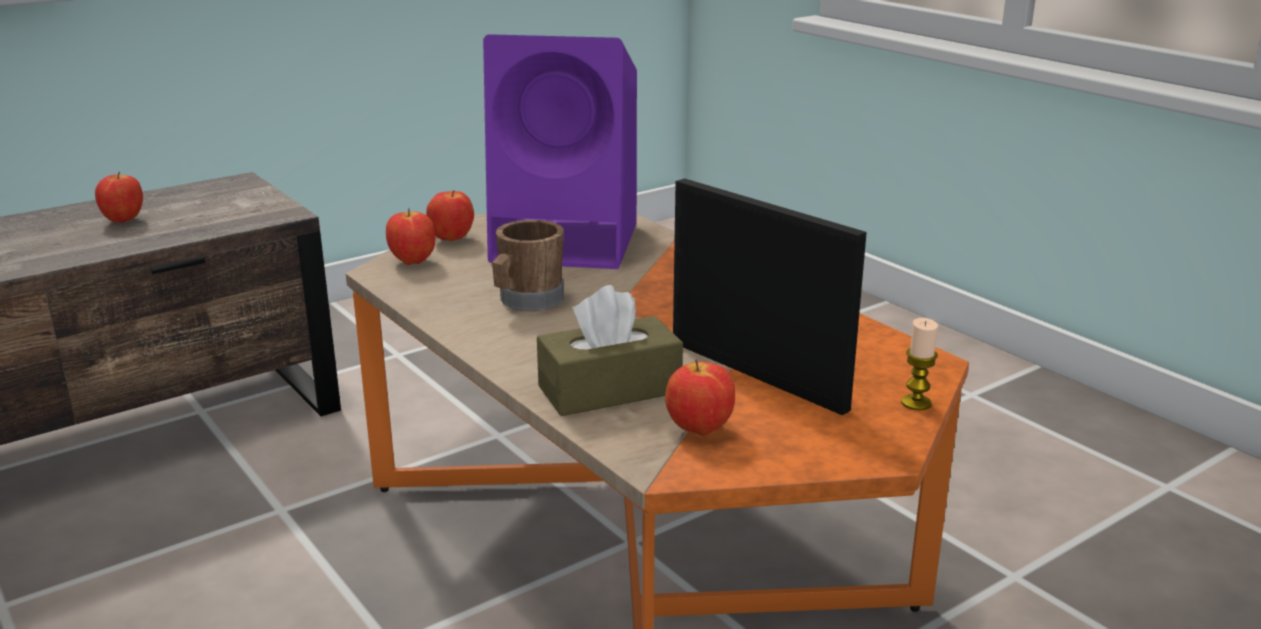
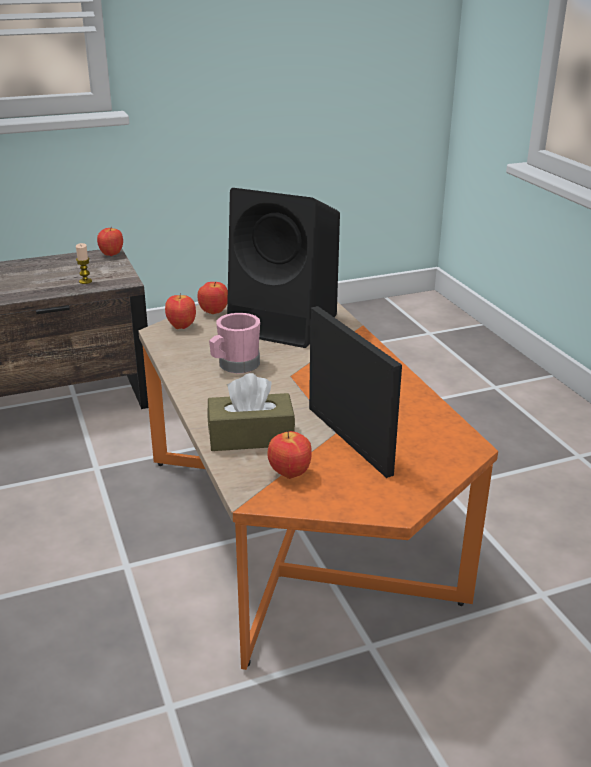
camera: 15 degrees right, 5 degrees up
apple [95,172,143,223] -> apple moved to [97,227,123,256]
purple speaker [483,34,637,269] -> black speaker [227,188,340,348]
brown mug [492,220,564,311] -> pink mug [209,313,260,374]
candle [901,318,938,411] -> candle moved to [76,243,92,284]

